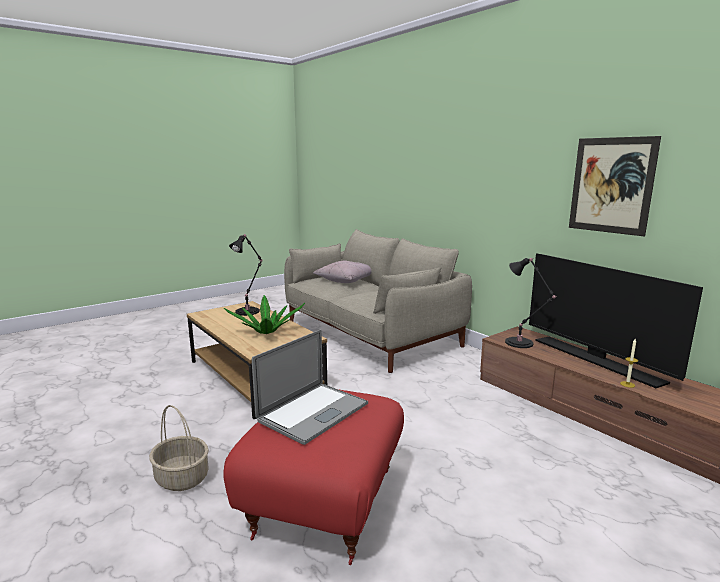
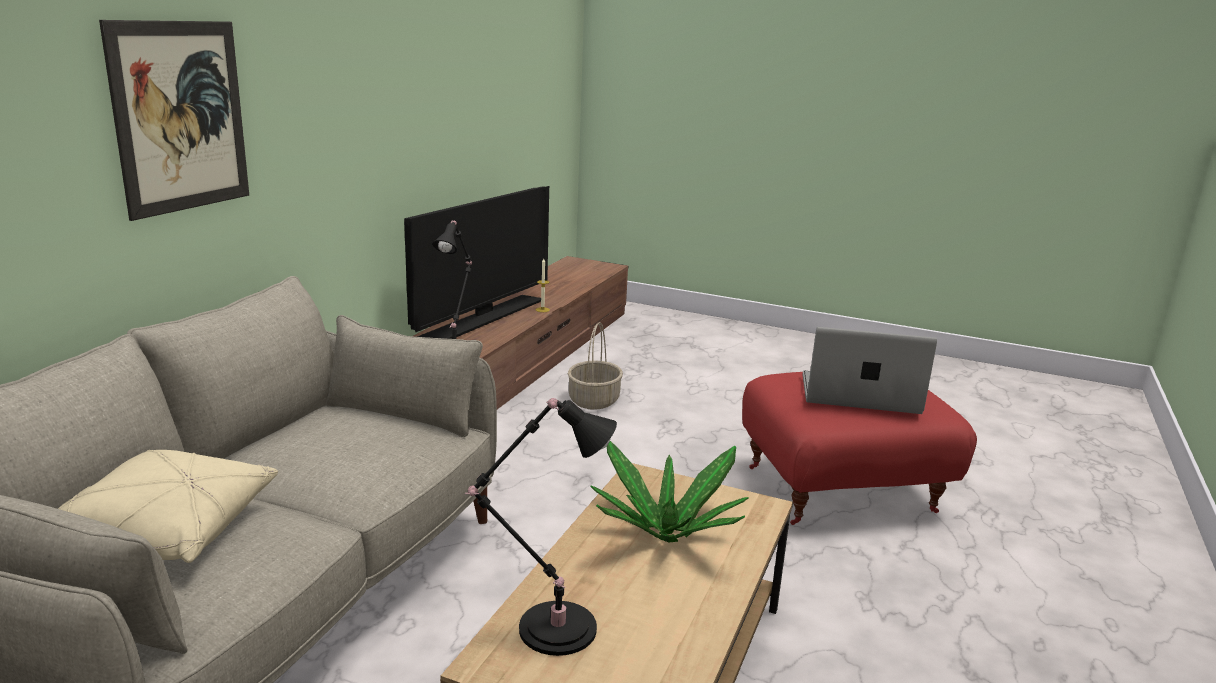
camera: 120 degrees left, 5 degrees up
basket [149,405,209,491] -> basket moved to [567,322,623,410]
purple pillow [313,260,371,283] -> beige pillow [58,450,278,563]
picture [569,136,661,236] -> picture moved to [99,20,249,221]

